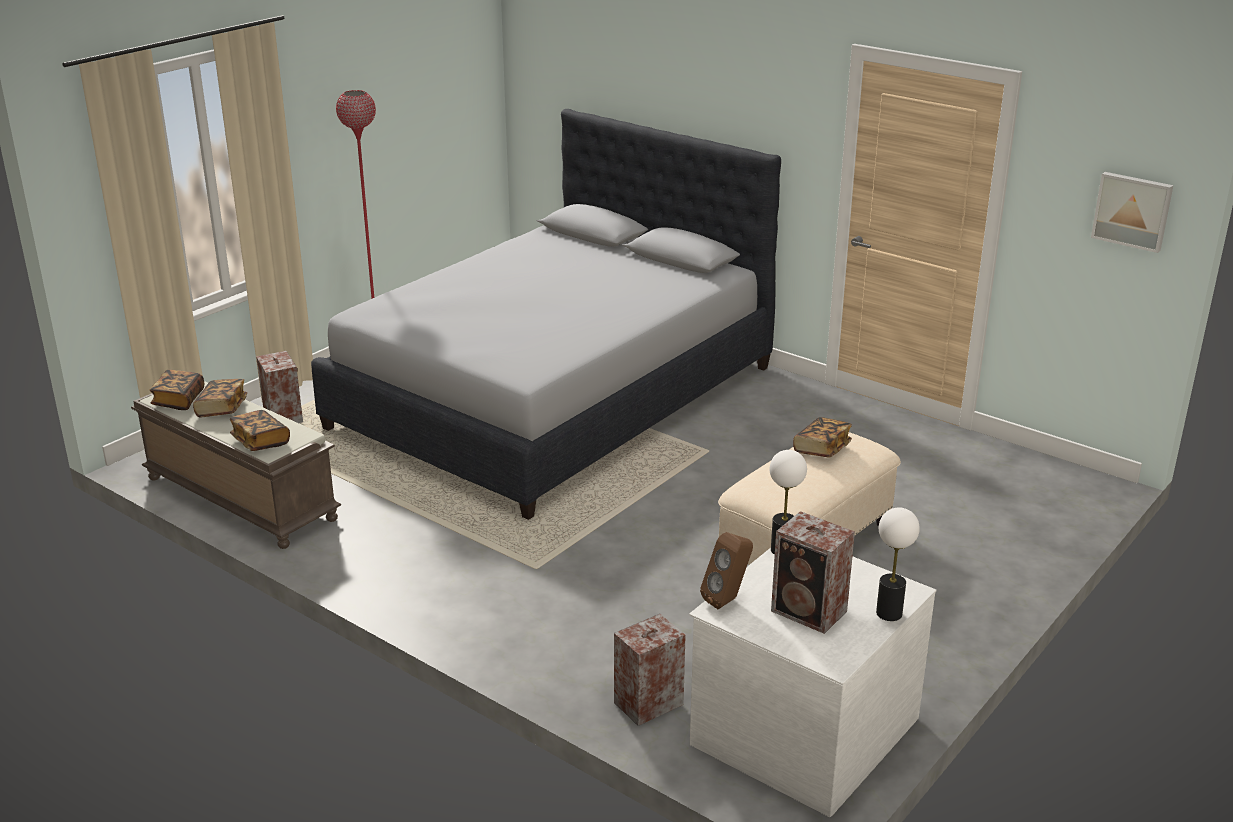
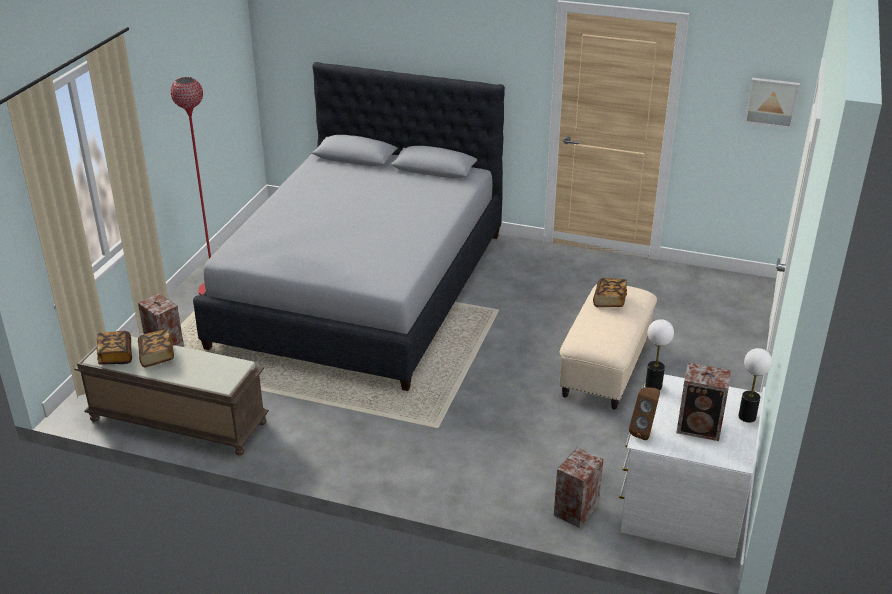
camera: 20 degrees left, 5 degrees up
book [230,410,290,451] -> none

